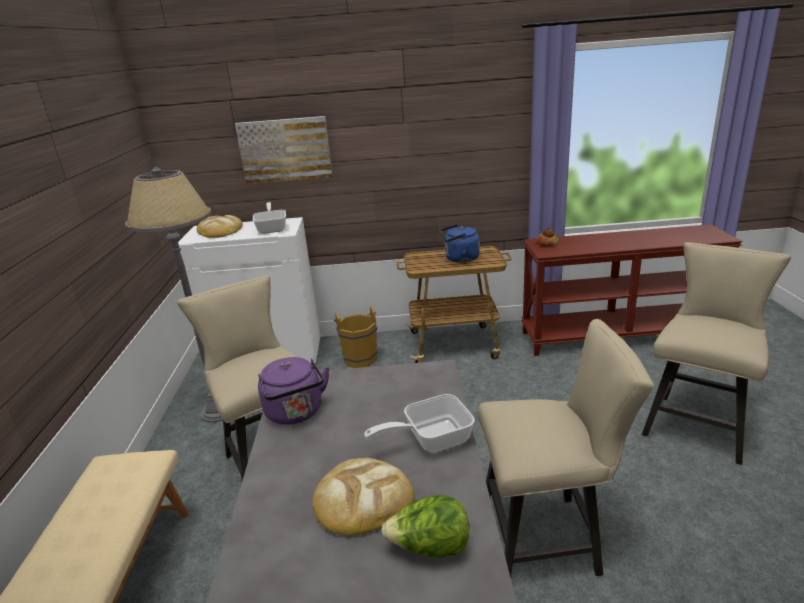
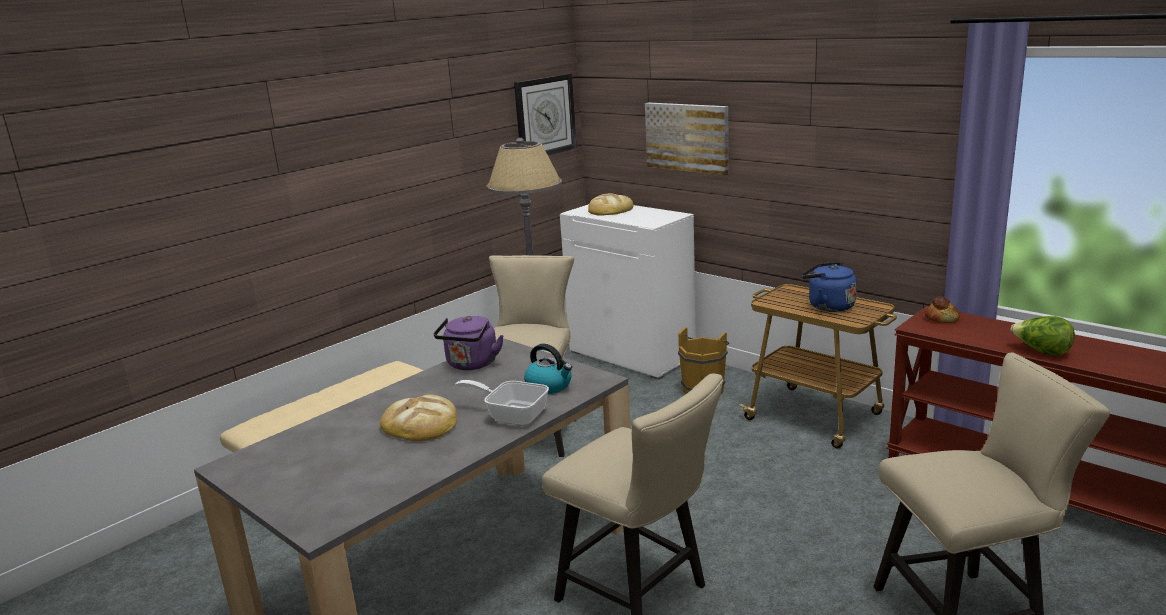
camera: 45 degrees right, 5 degrees down
frying pan [253,202,286,234] -> none
lettuce [381,495,469,558] -> lettuce moved to [1011,316,1075,356]
none -> wall clock [514,74,577,155]
none -> kettle [524,344,572,394]

